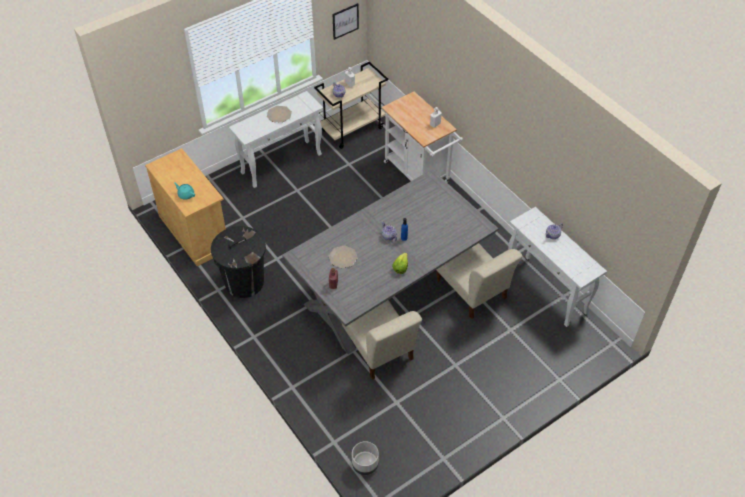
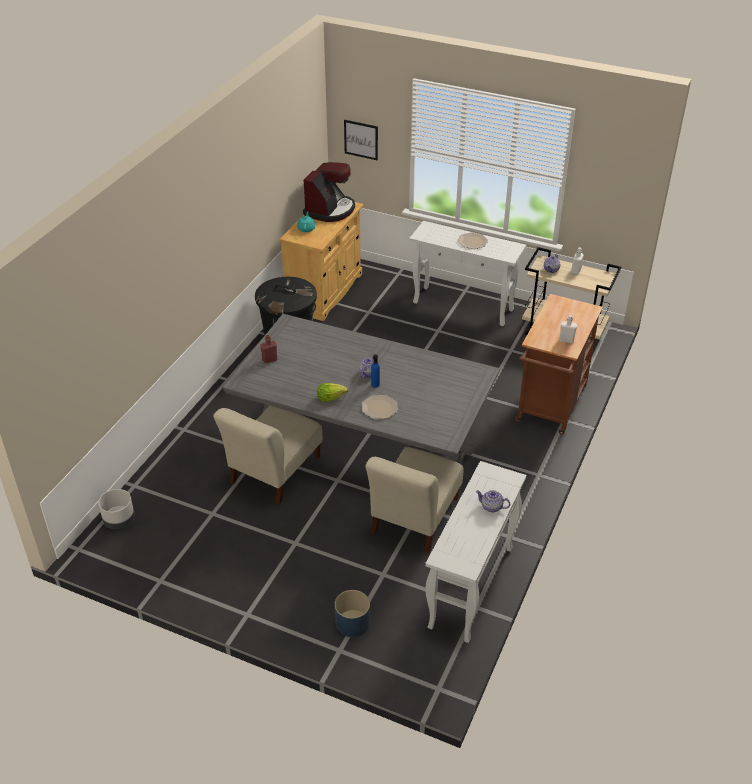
camera: 60 degrees right, 10 degrees down
plate [329,246,358,268] -> plate moved to [362,395,398,419]
picture [332,3,359,40] -> picture moved to [344,120,378,160]
white cart [382,92,463,182] -> brown cart [515,294,603,434]
none -> coffee machine [303,162,355,222]
none -> blue planter [335,590,370,637]

